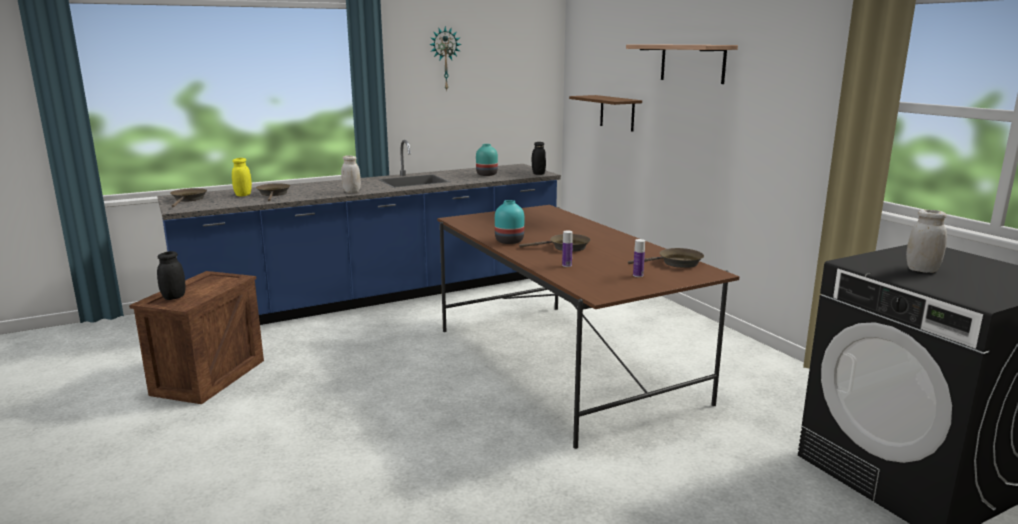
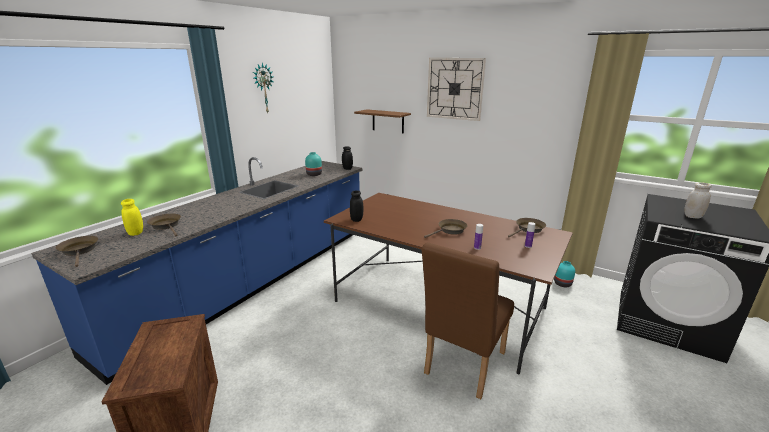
camera: 30 degrees left, 5 degrees up
black jar [157,251,186,300] -> black jar moved to [350,190,363,222]
white jar [341,155,361,193] -> none
turquoise vase [495,200,524,244] -> turquoise vase moved to [554,261,575,287]
shelf [626,45,738,84] -> wall clock [427,58,486,121]
none -> brown chair [421,242,514,399]

